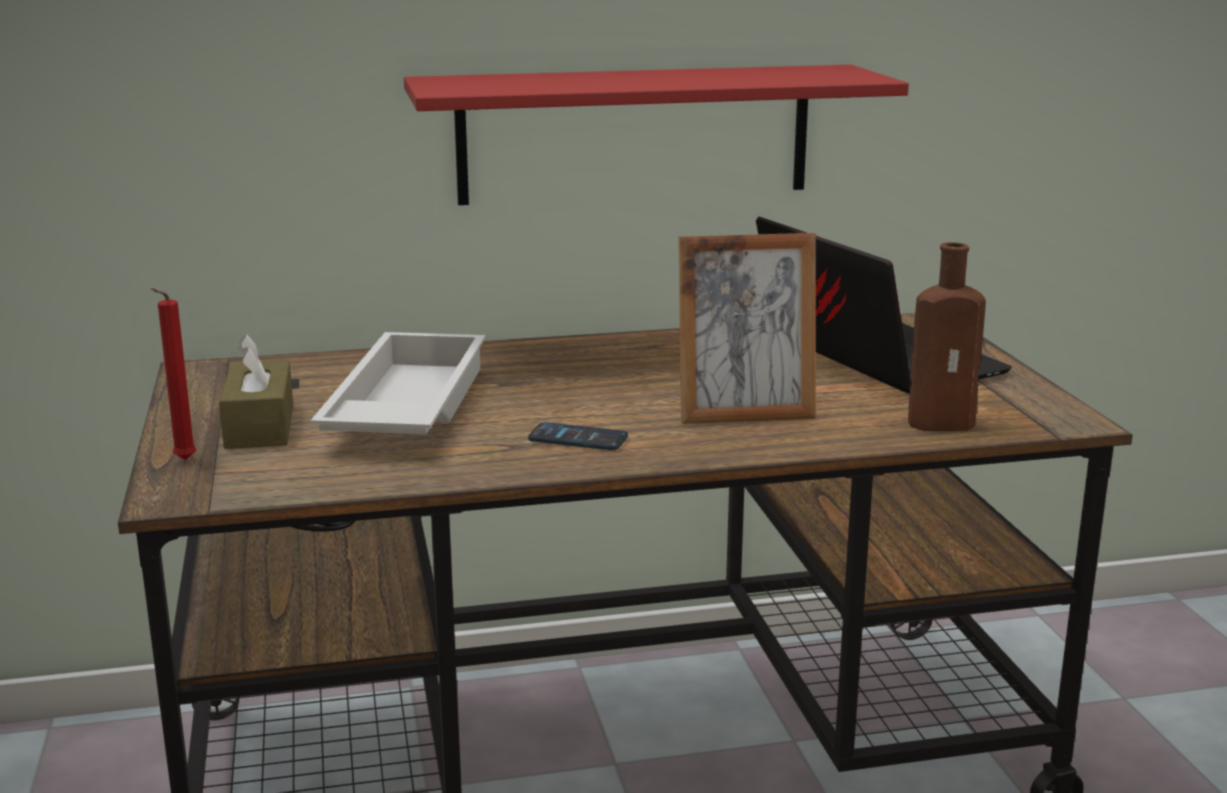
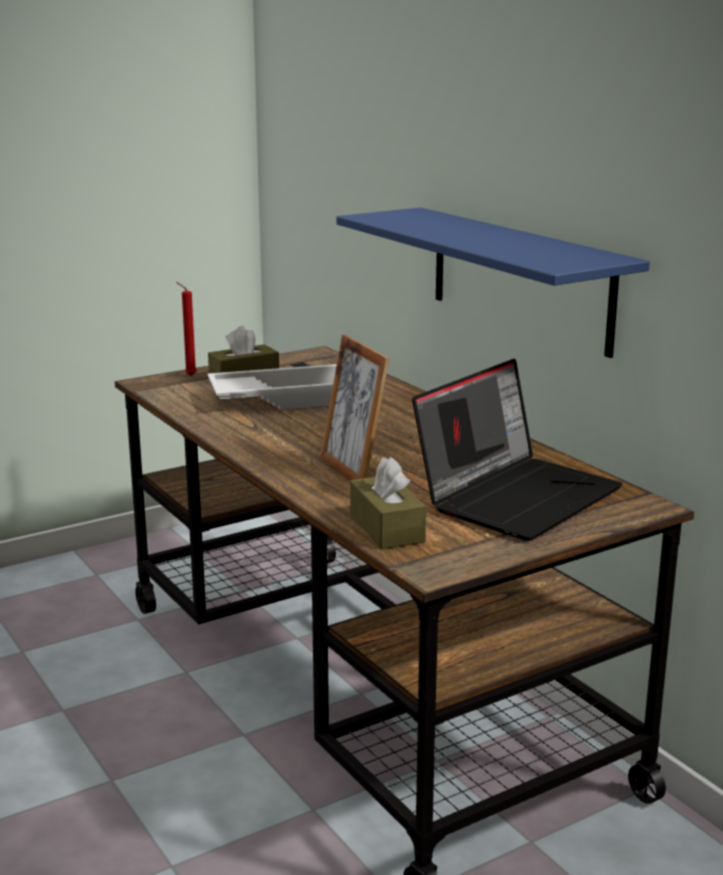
camera: 70 degrees right, 0 degrees up
red shelf [404,65,909,205] -> blue shelf [336,207,650,358]
phone [528,422,628,450] -> none
brown bottle [908,242,986,431] -> brown tissue box [350,457,426,549]

